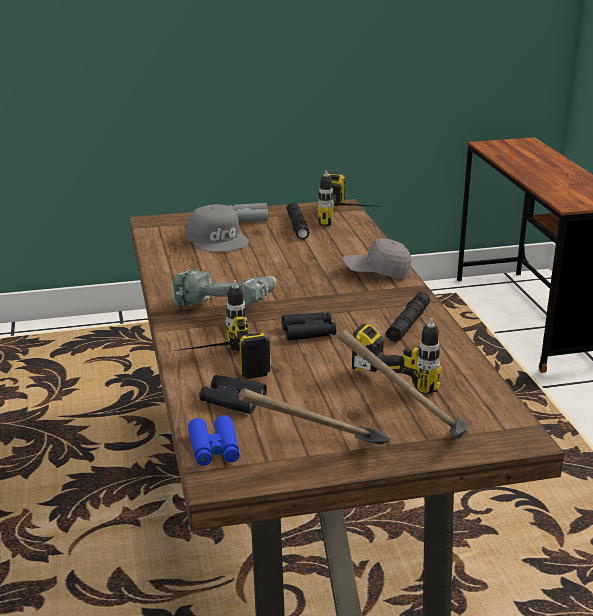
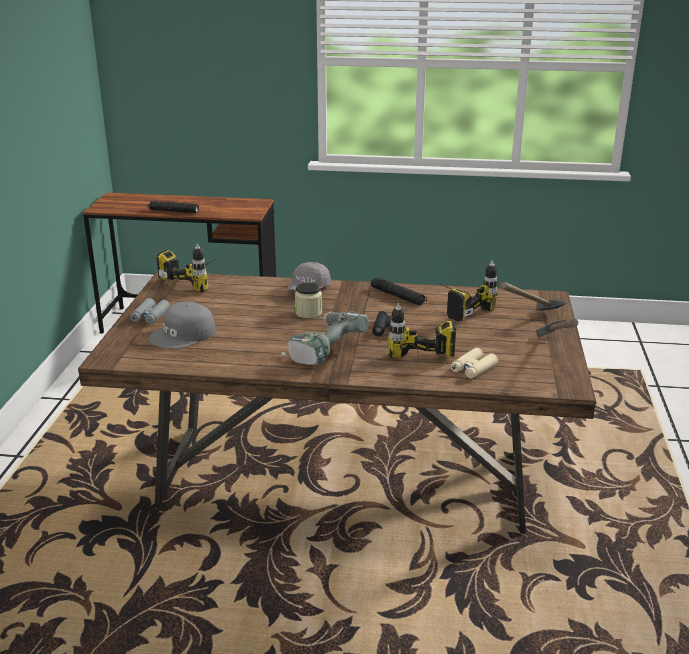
camera: 70 degrees left, 0 degrees up
grey cap [187,204,249,252] -> grey cap turned 150 degrees clockwise [149,301,215,349]
blue binoculars [188,415,240,466] -> none
black binoculars [199,375,267,414] -> beige binoculars [450,348,498,379]
black flashlight [287,202,309,240] -> black flashlight moved to [149,201,199,213]
none -> jar [295,282,322,318]

